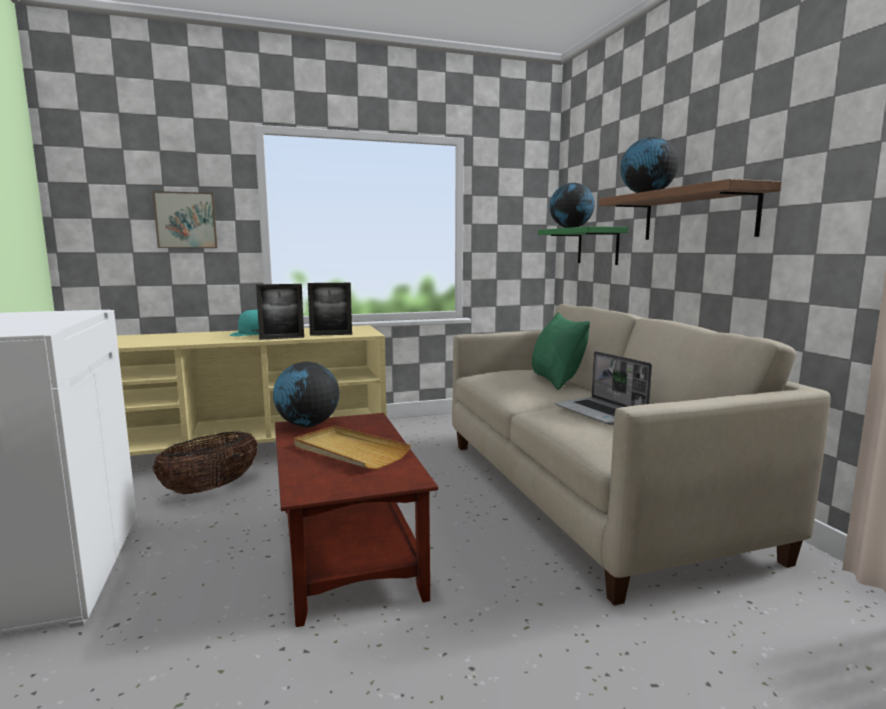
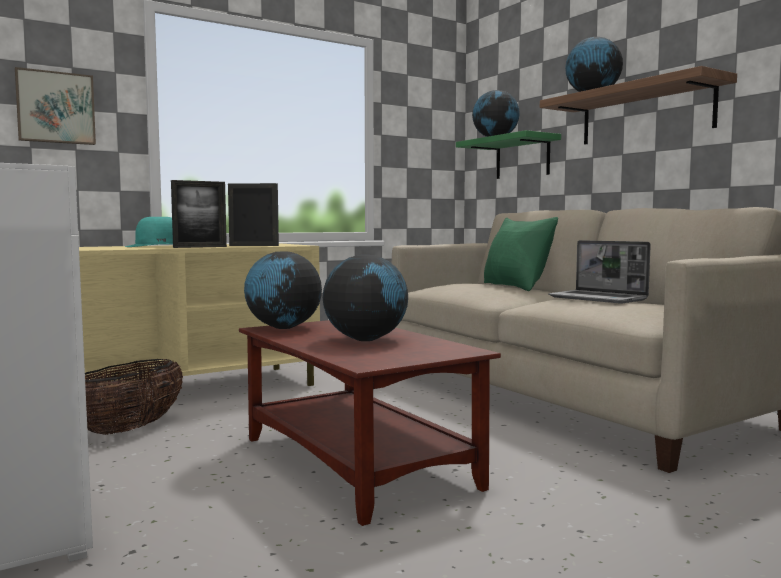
camera: 15 degrees left, 5 degrees down
beige tray [294,425,411,469] -> globe [323,255,408,341]
picture frame [308,283,352,336] -> picture frame turned 150 degrees counterclockwise [228,183,279,246]

